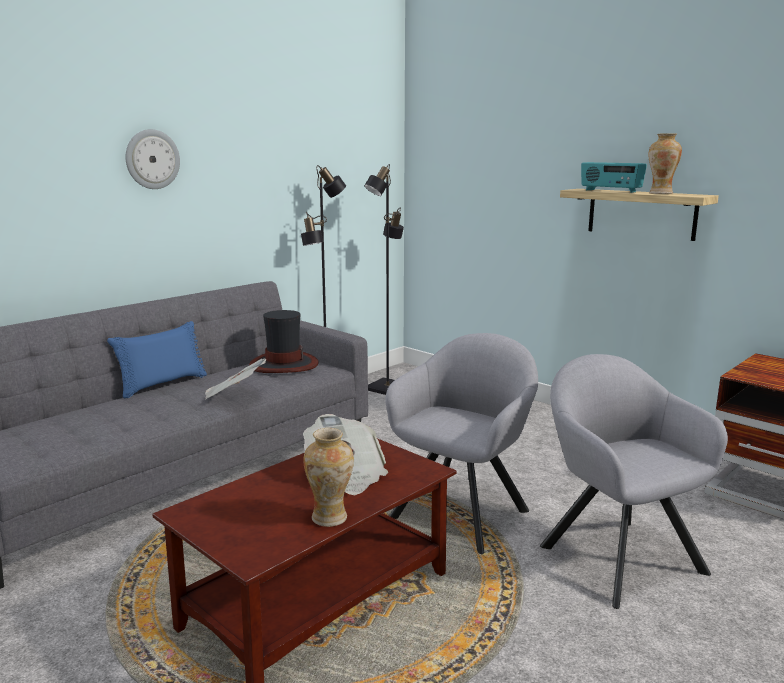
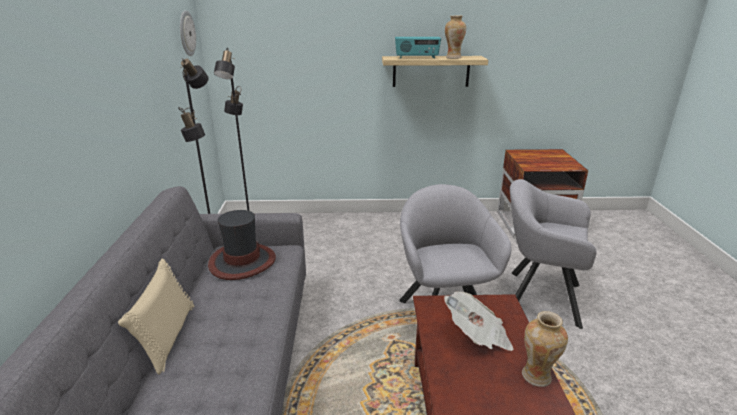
camera: 45 degrees left, 10 degrees up
blue pillow [107,321,207,399] -> beige pillow [118,259,195,375]
wall clock [125,129,180,189] -> wall clock moved to [180,10,196,56]
newspaper [205,359,266,399] -> none

